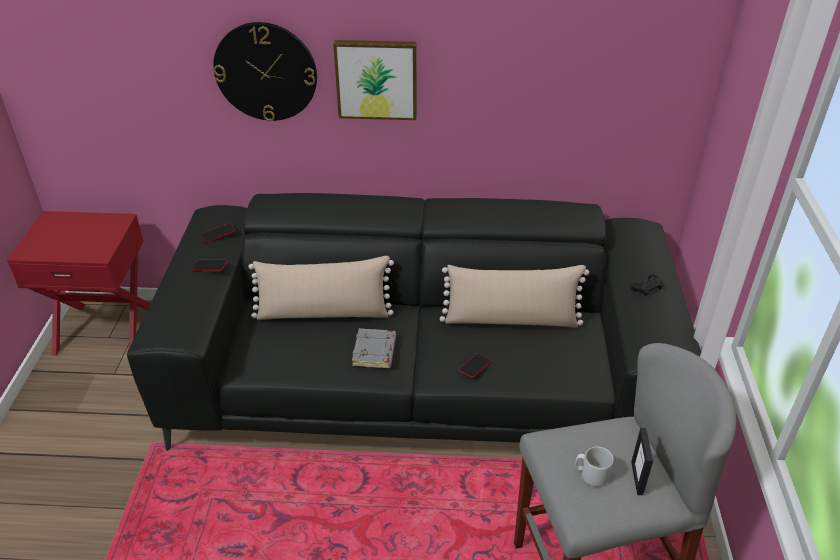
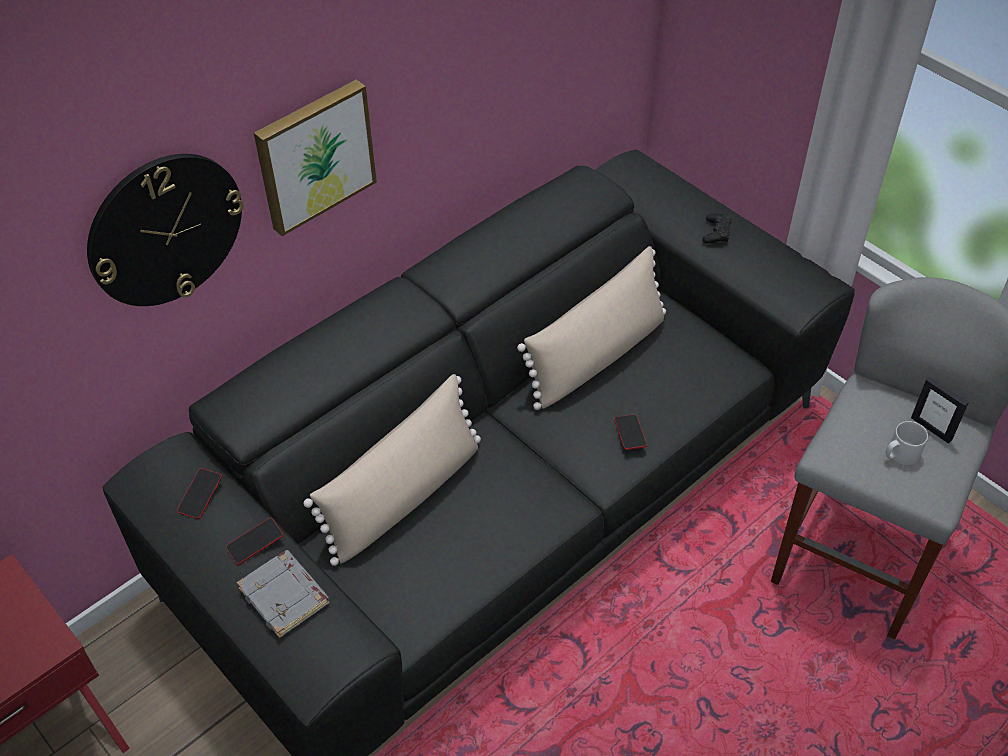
camera: 45 degrees left, 10 degrees up
grey book [352,328,396,368] -> grey book moved to [237,550,330,638]

